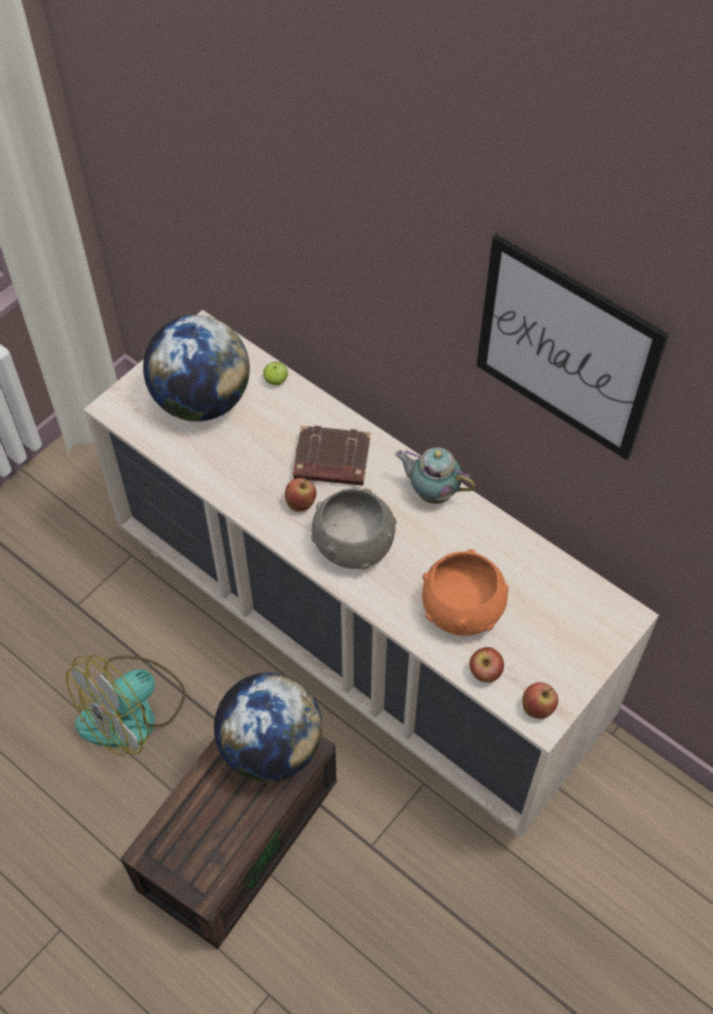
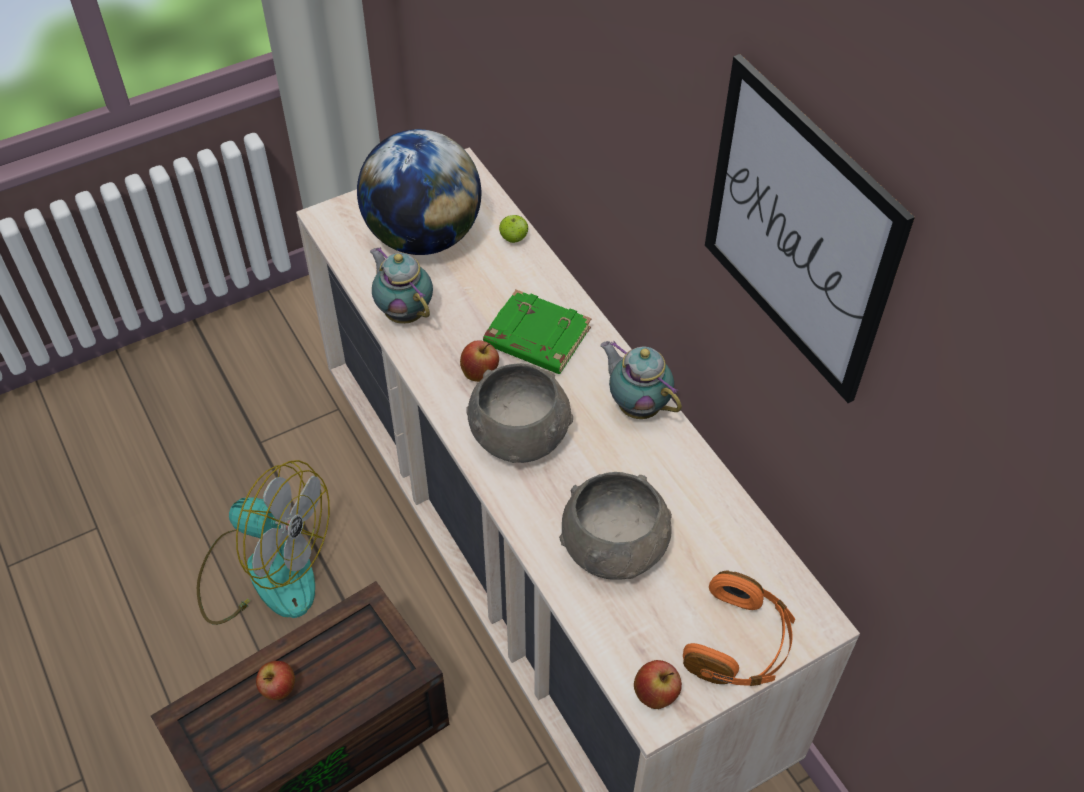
camera: 20 degrees right, 5 degrees down
fan [66,655,186,756] -> fan turned 135 degrees counterclockwise [197,460,330,625]
globe [214,673,322,782] -> none
brown book [293,426,371,486] -> green book [483,290,591,374]
orange bowl [422,549,509,636] -> grey bowl [559,472,672,580]
apple [469,647,504,682] -> apple moved to [256,661,295,700]
none -> teapot [370,247,433,324]
none -> orange headphones [683,570,795,686]

